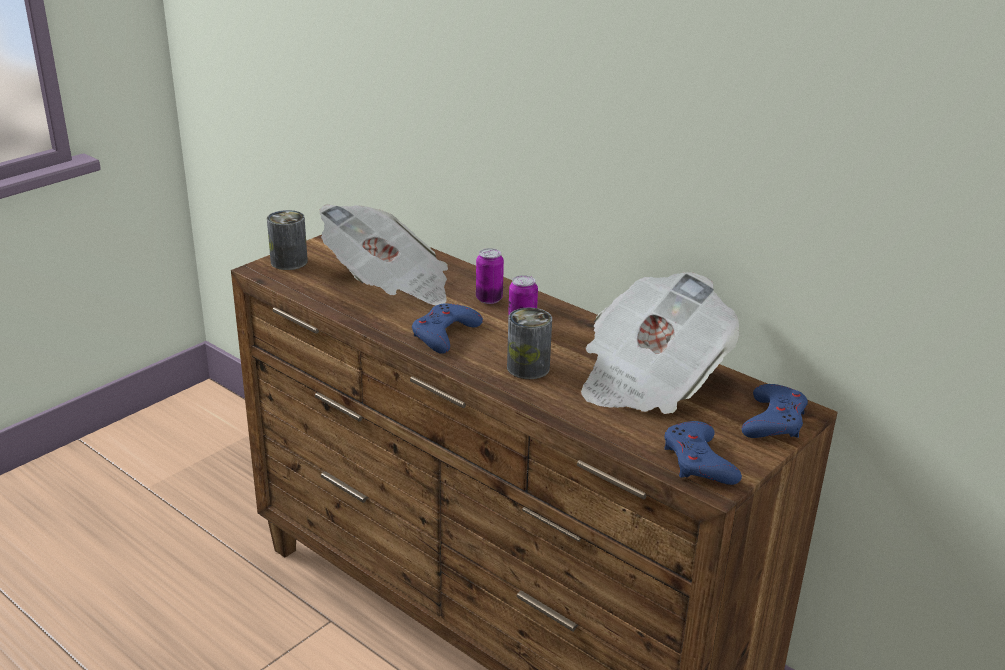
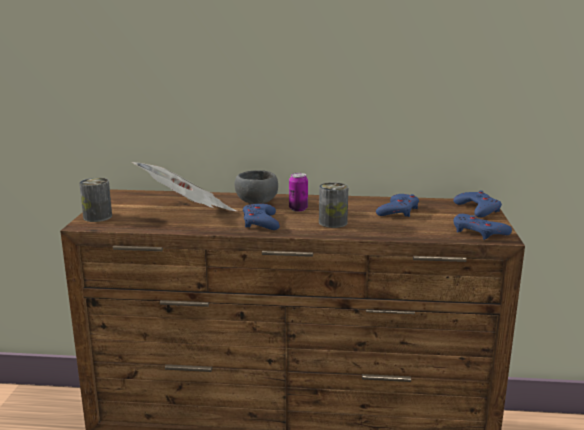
camera: 35 degrees left, 10 degrees down
can [476,248,504,304] -> grey bowl [235,170,278,204]
newspaper [581,272,739,414] -> blue game controller [376,194,419,217]

